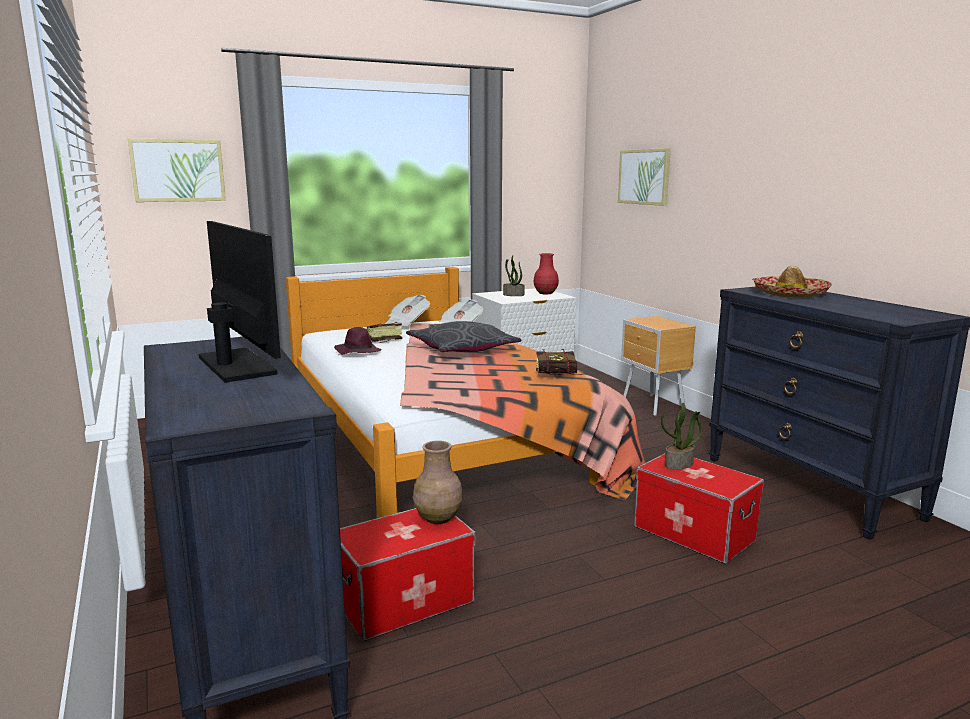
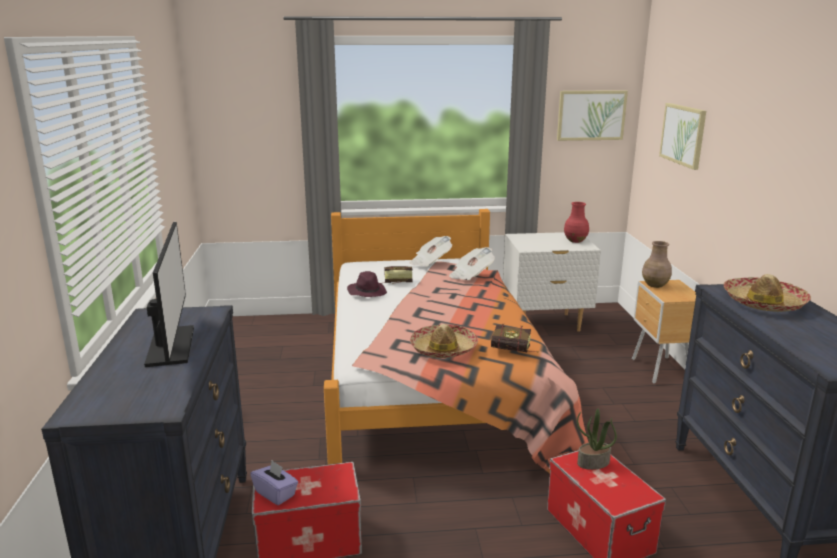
camera: 20 degrees right, 5 degrees up
picture [128,138,226,202] -> picture moved to [557,90,628,141]
grey pillow [406,321,521,352] -> none
brown vase [413,441,463,524] -> brown vase moved to [642,241,672,288]
potted plant [503,256,525,296] -> none
none -> purple tissue box [250,460,298,505]
none -> hat [410,324,478,358]

